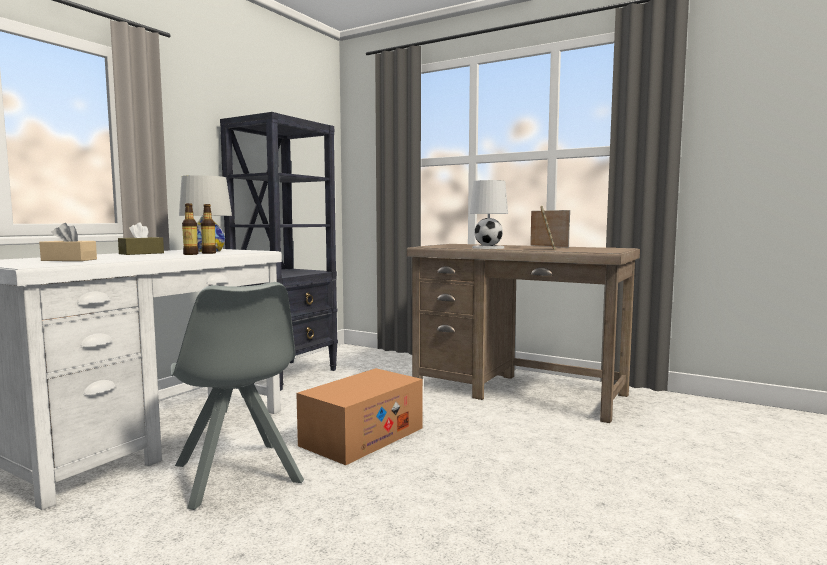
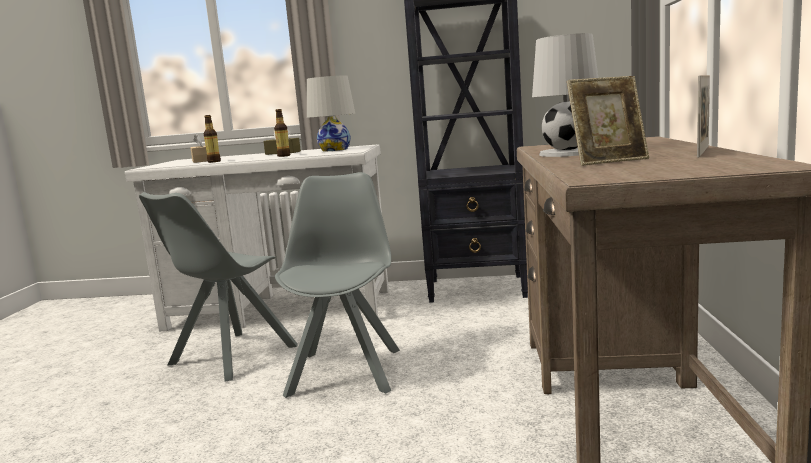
camera: 65 degrees right, 5 degrees up
bottle [201,204,216,254] -> bottle moved to [204,115,221,163]
cardboard box [296,368,423,465] -> grey chair [275,172,400,398]

